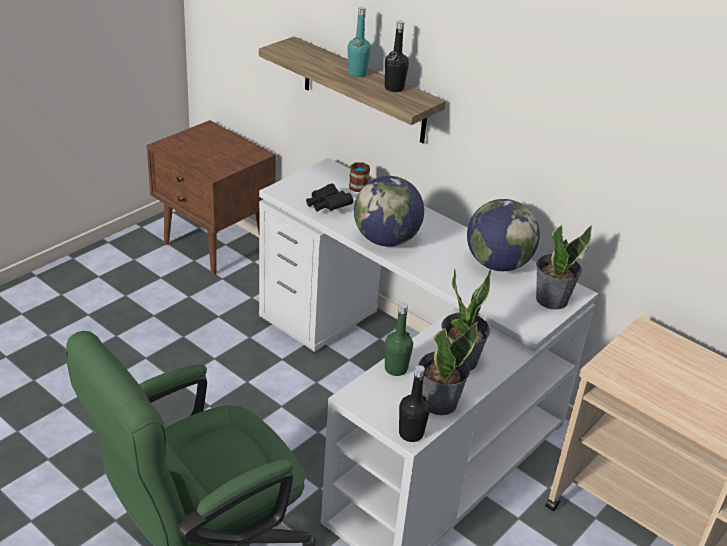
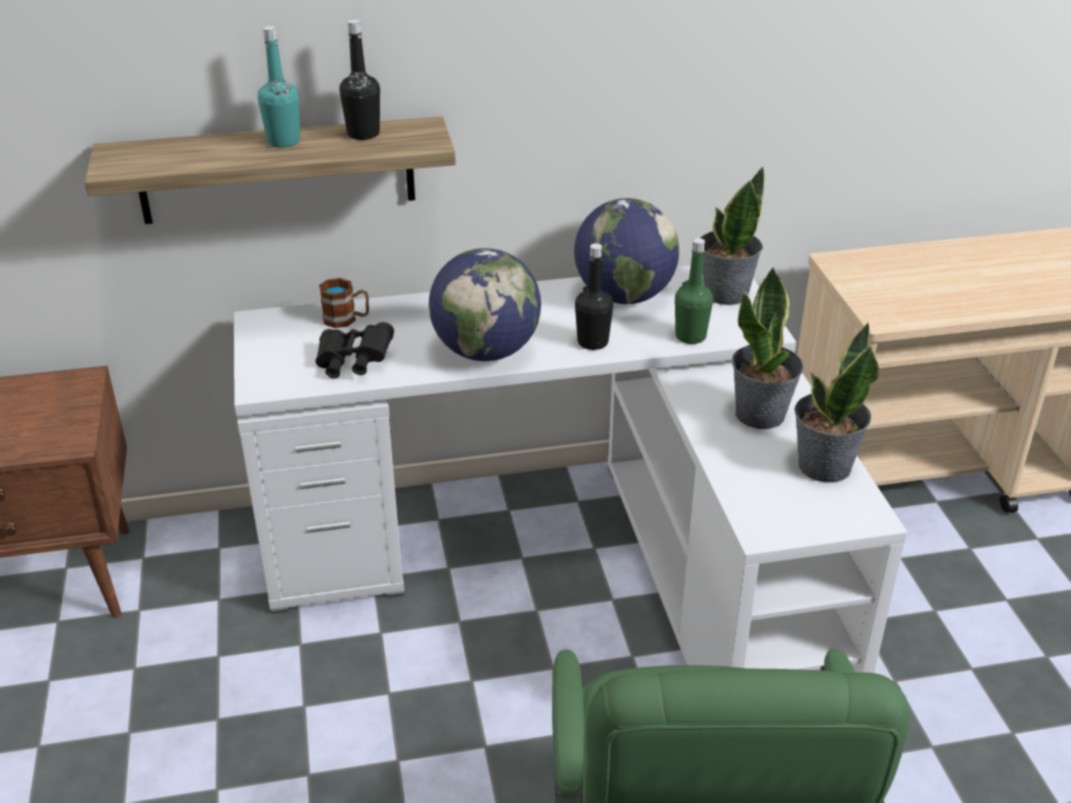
camera: 50 degrees left, 0 degrees up
green bottle [385,303,413,376] -> green bottle moved to [675,238,713,344]
black bottle [399,365,430,442] -> black bottle moved to [575,243,613,350]

